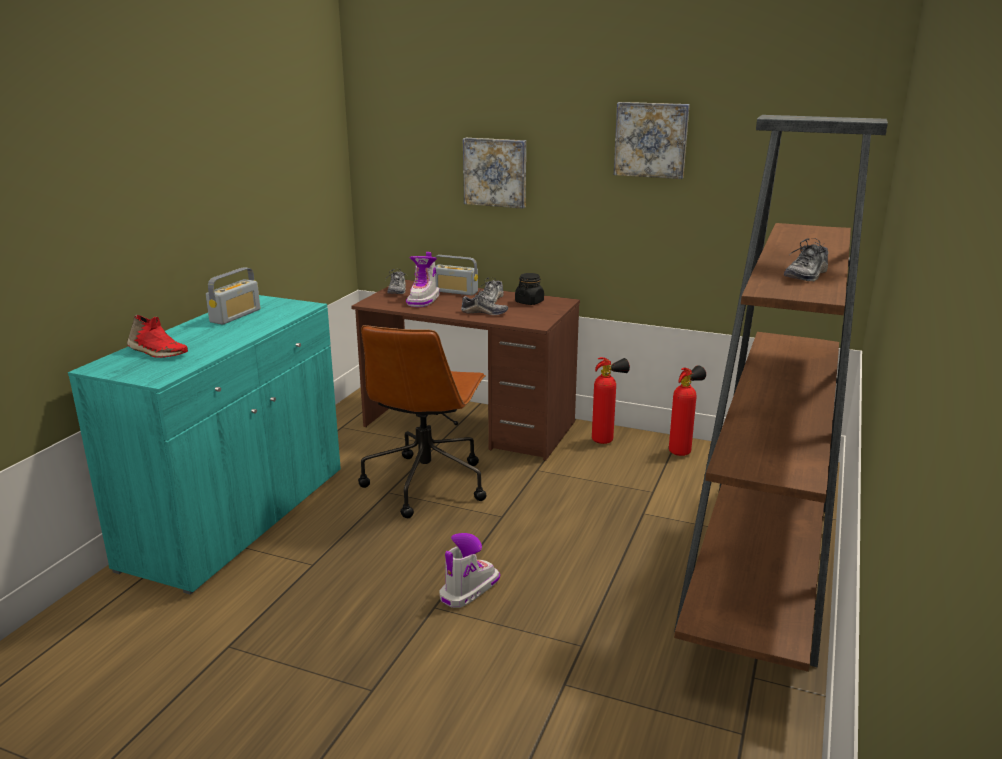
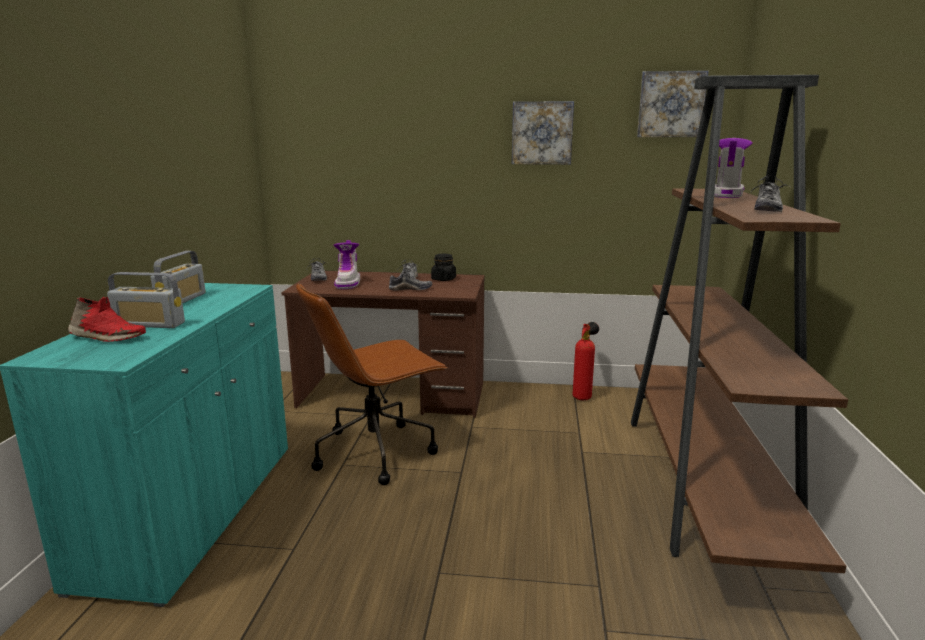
camera: 15 degrees left, 5 degrees down
brown office chair [358,325,486,518] -> brown office chair turned 60 degrees clockwise [296,283,448,485]
radio [435,255,478,295] -> radio moved to [107,272,185,328]
boot [439,533,500,608] -> boot moved to [714,138,753,198]
picture [463,138,526,209] -> picture moved to [637,71,709,137]
fire extinguisher [592,357,630,444] -> none

